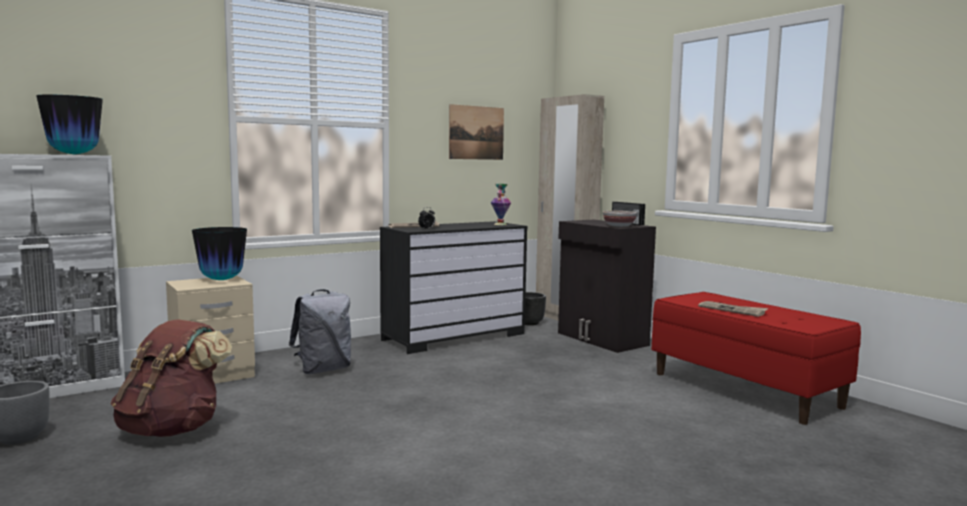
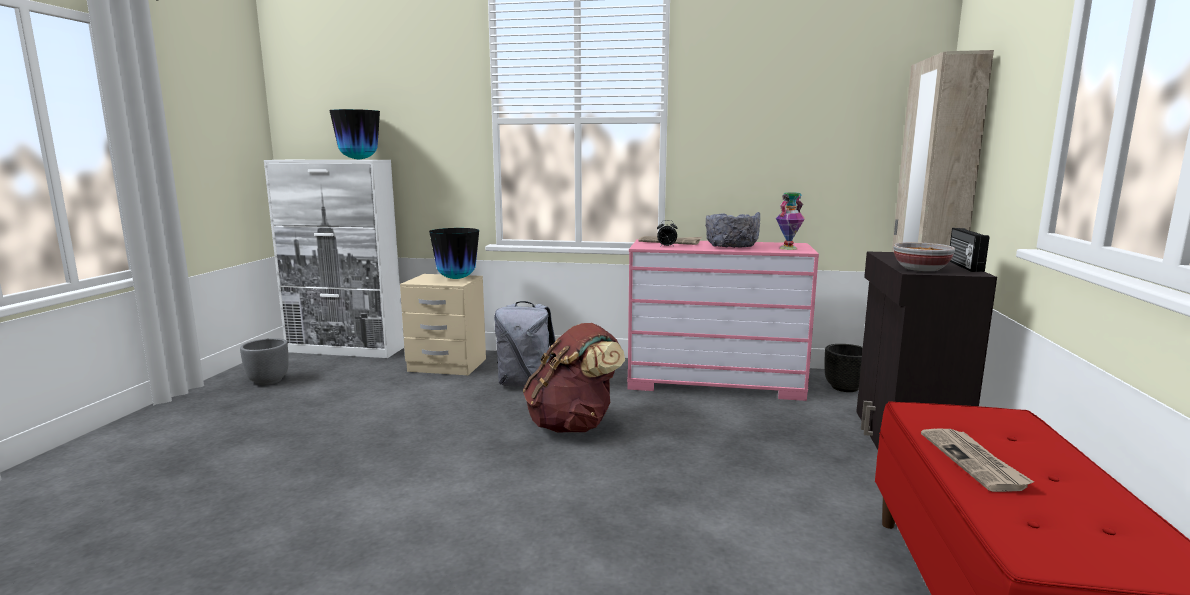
camera: 45 degrees right, 5 degrees up
brown backpack [111,319,232,437] -> brown backpack moved to [523,323,625,432]
black dresser [380,221,527,354] -> pink dresser [627,239,819,401]
picture [449,104,504,160] -> none
none -> grey bowl [705,212,760,248]

